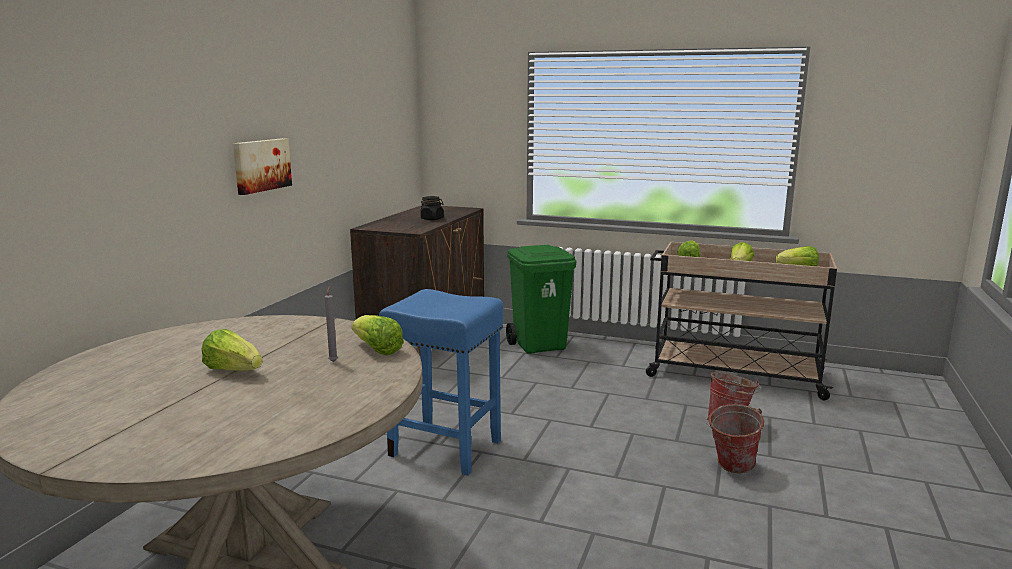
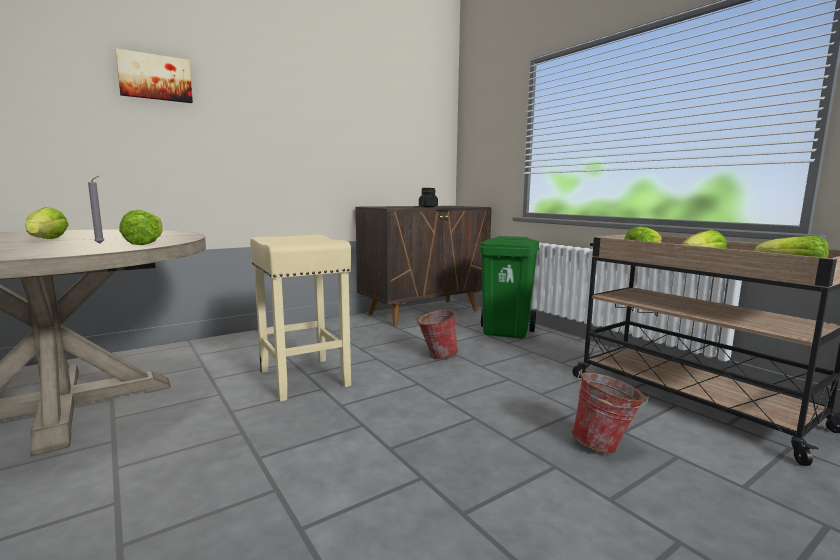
camera: 35 degrees right, 5 degrees down
picture [233,138,292,195] -> picture moved to [115,48,193,103]
blue stool [379,289,503,476] -> beige stool [250,235,351,402]
bucket [706,404,764,473] -> bucket moved to [416,310,458,359]

